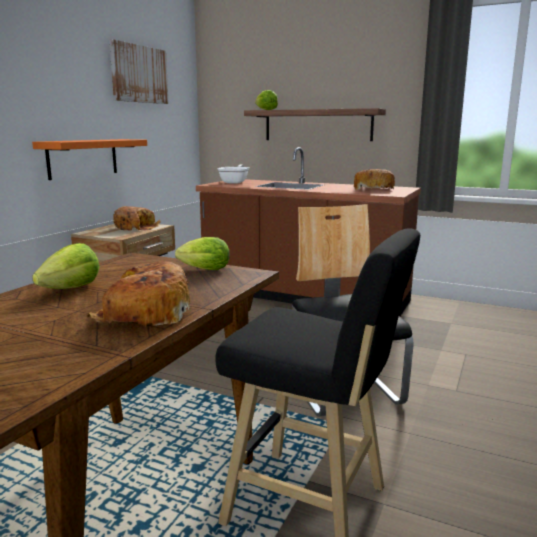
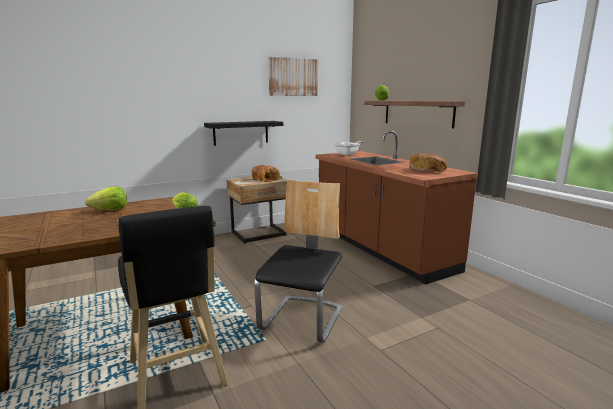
camera: 35 degrees right, 0 degrees up
orange shelf [32,139,147,180] -> black shelf [204,121,283,146]
bread [87,261,190,326] -> none

